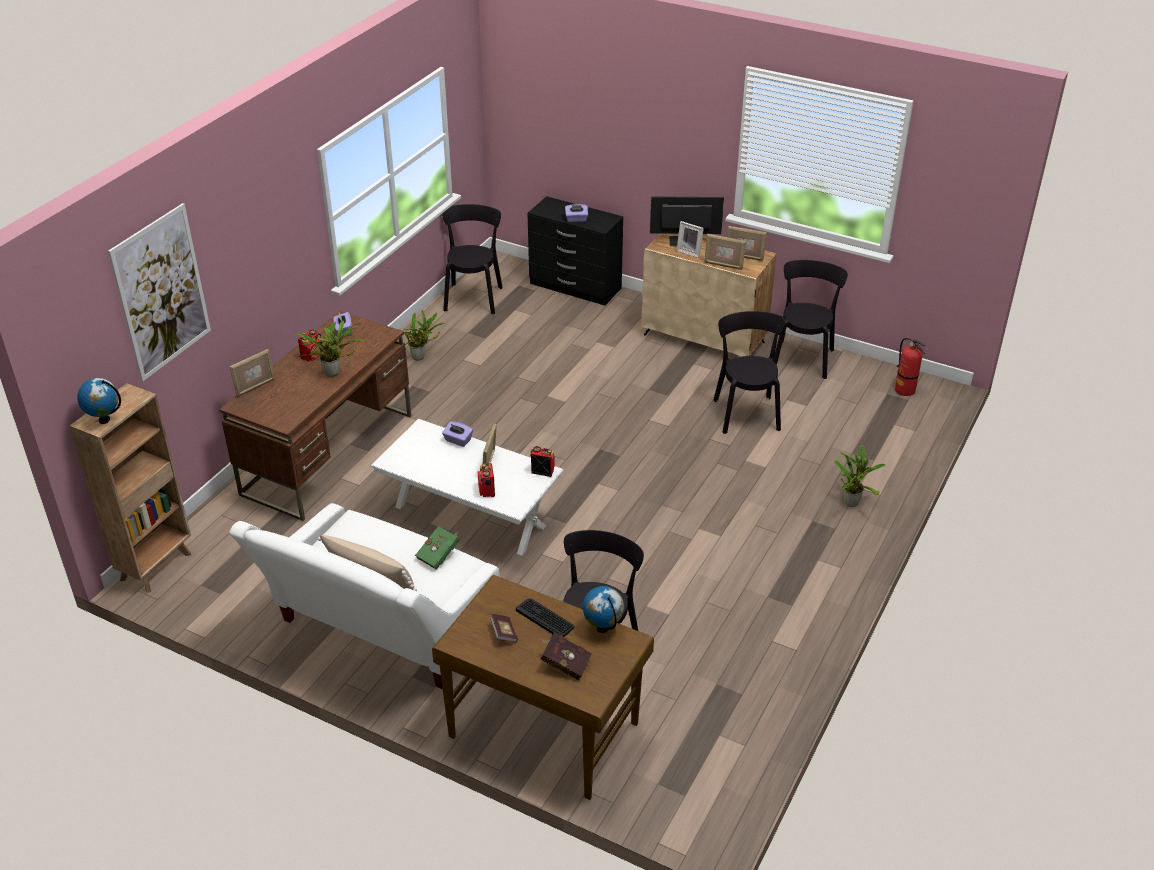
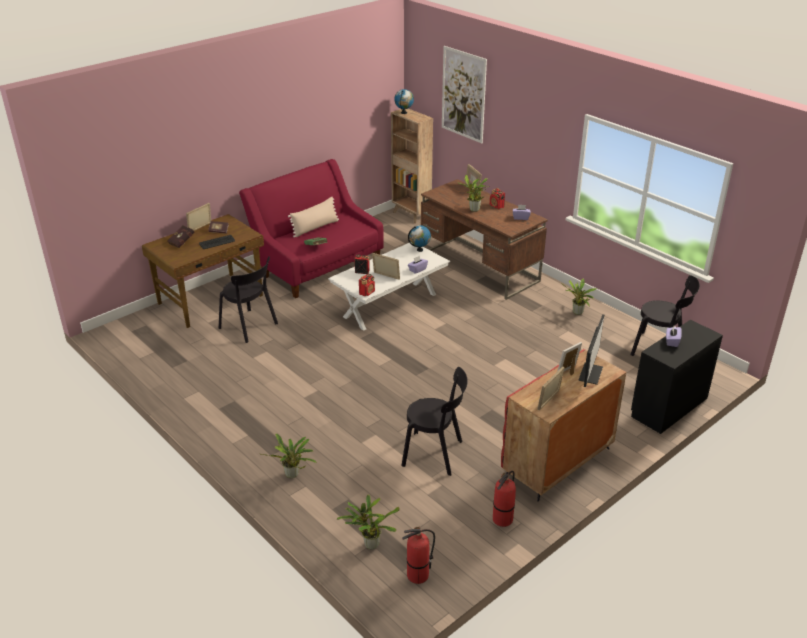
camera: 110 degrees right, 5 degrees down
white sofa [229,503,500,689] -> red sofa [239,159,384,298]
globe [583,586,624,633] -> globe moved to [408,225,431,252]
beige cabinet [641,234,777,356] -> red cabinet [501,349,626,501]
picture frame [704,234,746,270] -> picture frame moved to [186,203,211,231]
black chair [774,260,848,379] -> fire extinguisher [493,471,516,527]
none -> potted plant [337,494,400,549]

